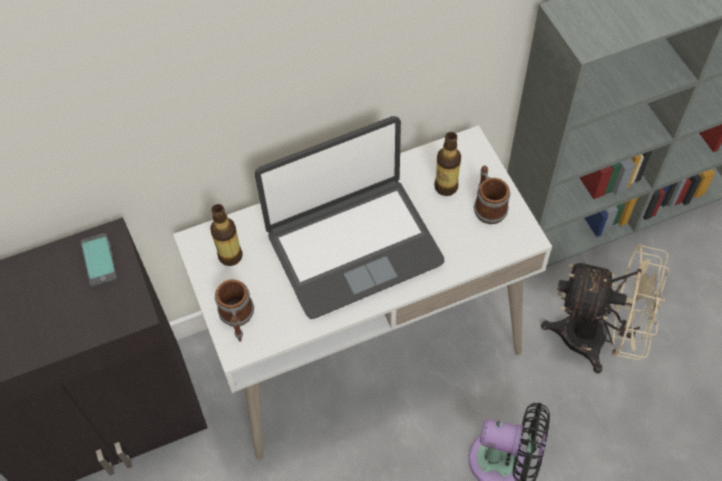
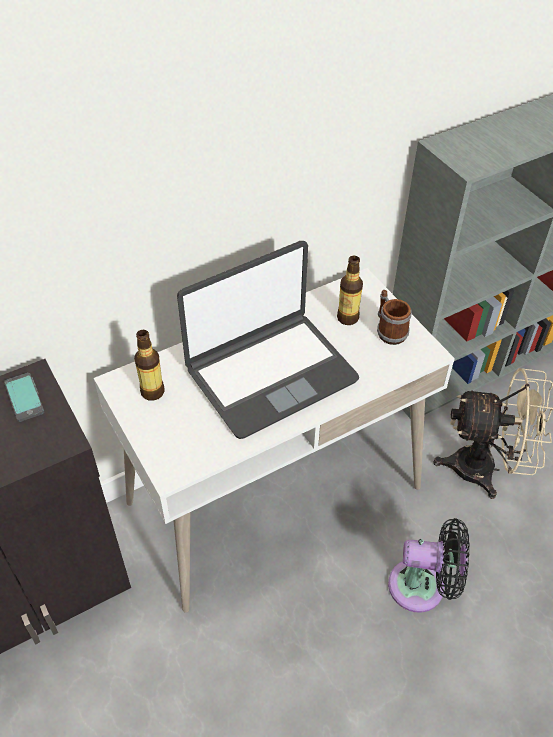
camera: 10 degrees left, 10 degrees down
mug [215,280,254,342] -> none

